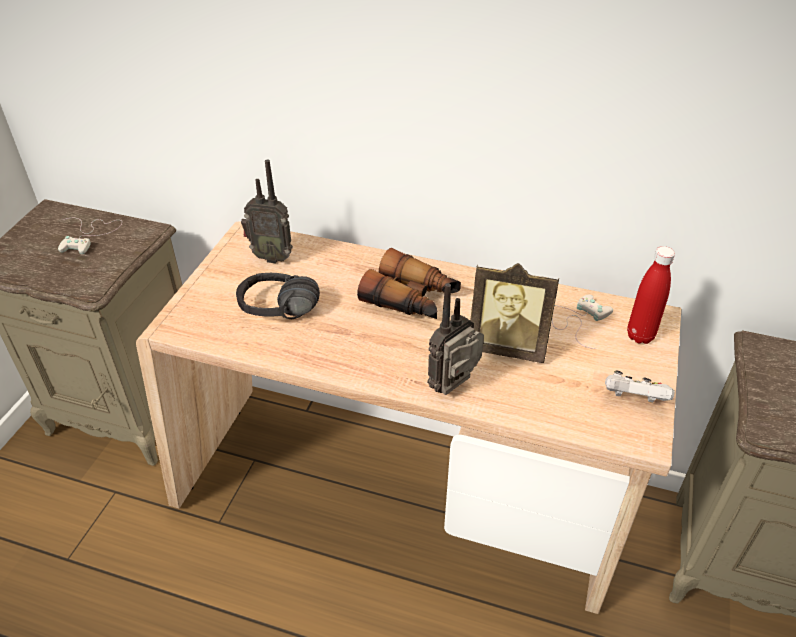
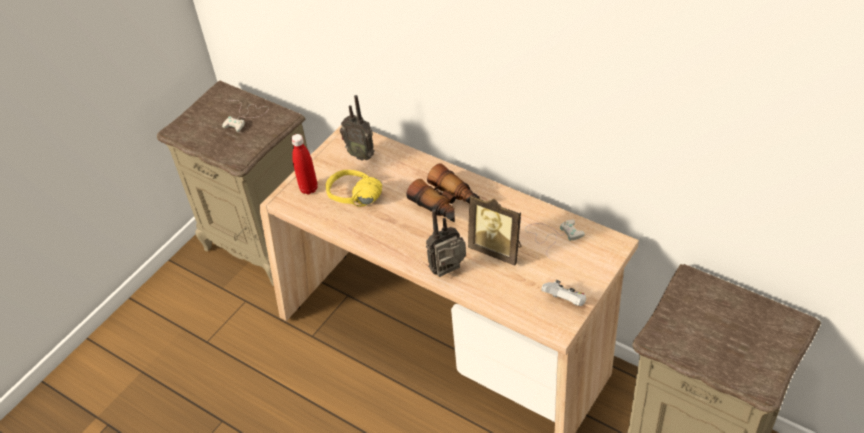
camera: 20 degrees right, 5 degrees up
black headphones [236,273,320,319] -> yellow headphones [326,170,382,207]
red bottle [627,246,675,344] -> red bottle moved to [291,134,317,195]

